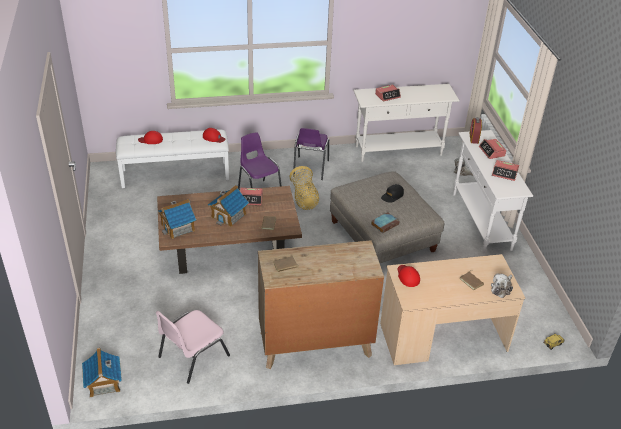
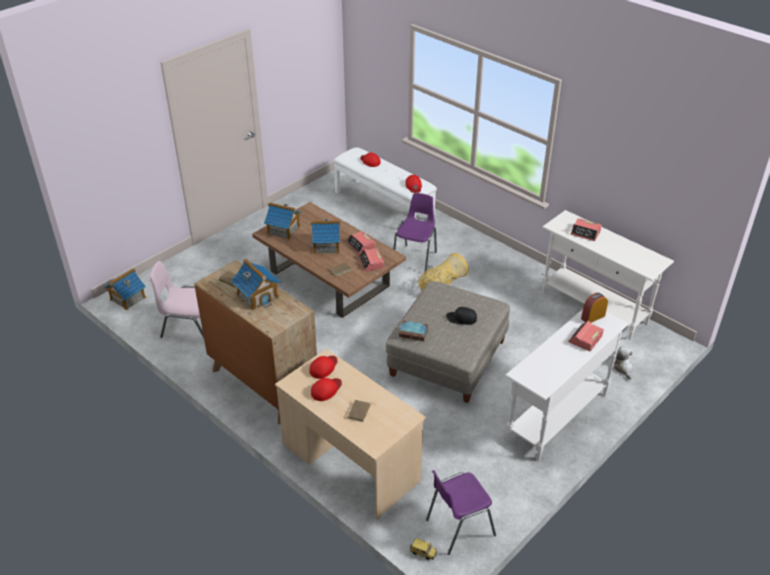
camera: 55 degrees right, 0 degrees up
purple chair [293,128,329,180] -> purple chair moved to [426,470,496,555]
plush toy [491,273,513,298] -> none
alarm clock [492,160,519,181] -> alarm clock moved to [359,248,384,272]
none -> toy house [231,259,281,310]
none -> red cap [311,378,342,401]

